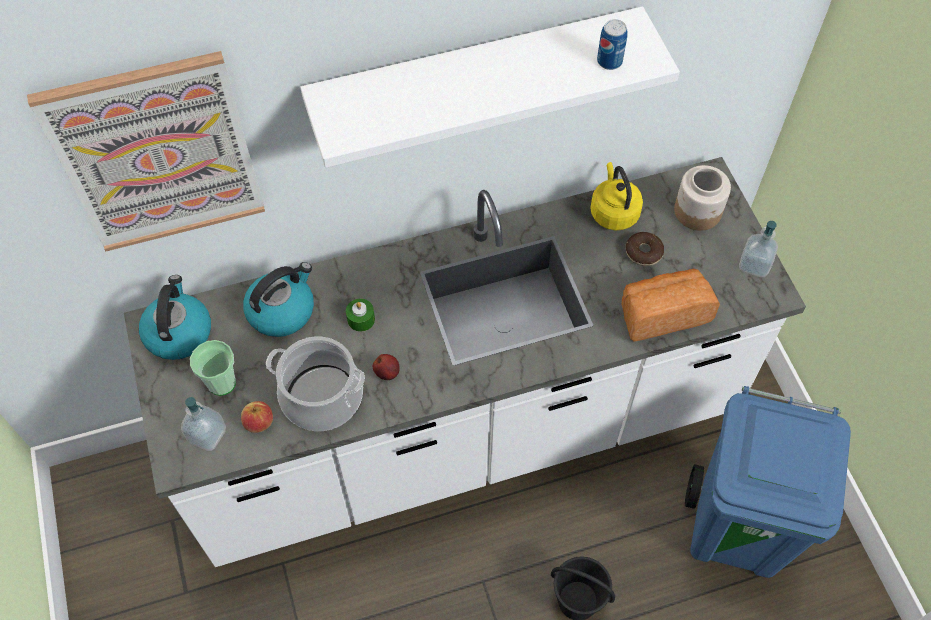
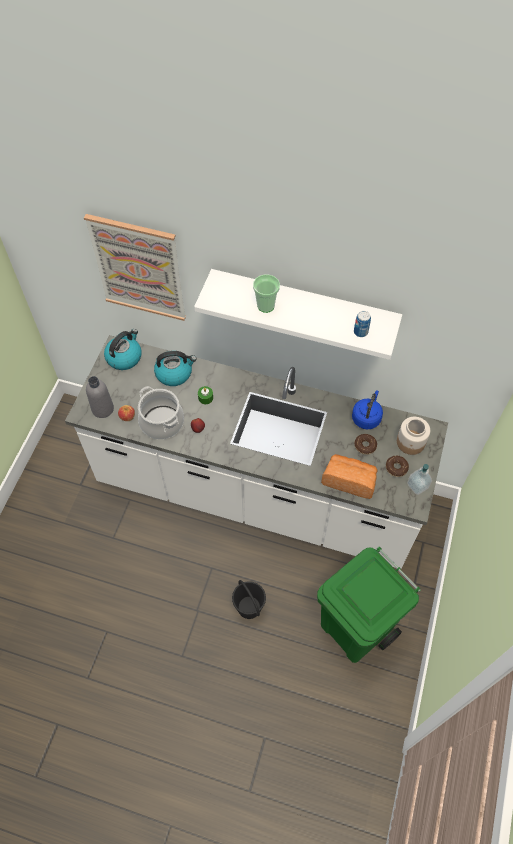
camera: 35 degrees right, 0 degrees up
soap dispenser [181,397,226,451] -> grey bottle [86,376,114,418]
cup [190,340,236,396] -> cup moved to [253,274,280,313]
yellow kettle [590,162,643,231] -> blue kettle [352,390,383,429]
blue trash can [685,386,851,578] -> green trash can [317,547,421,663]
none -> donut [386,456,409,477]

